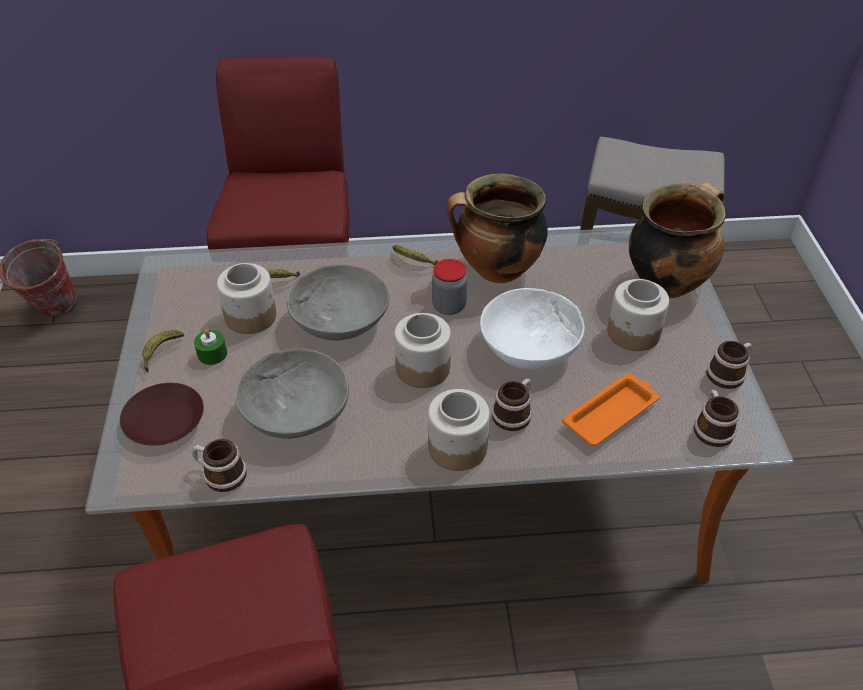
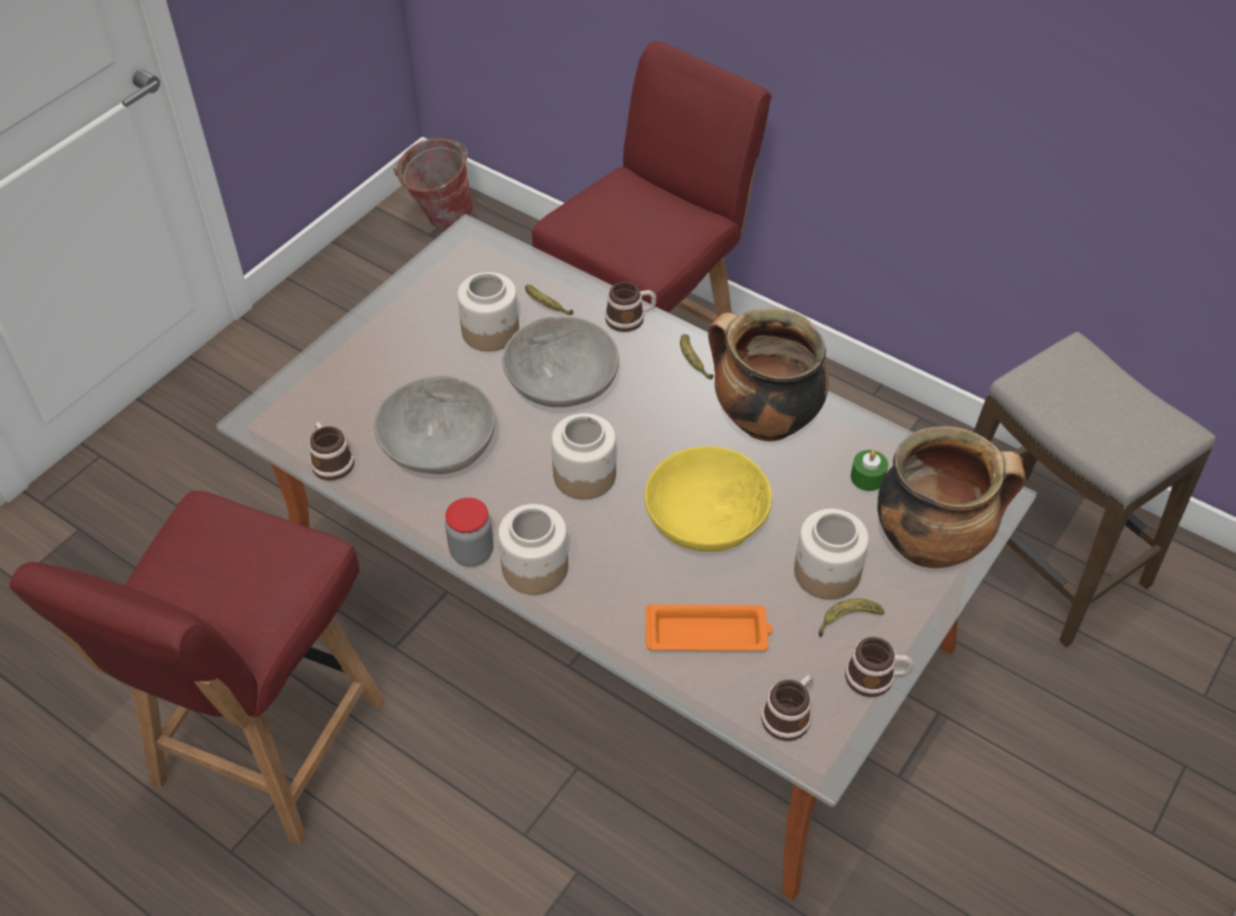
camera: 40 degrees right, 5 degrees up
brown plate [120,383,204,446] -> none
banana [142,330,184,372] -> banana moved to [819,599,885,637]
green candle [194,329,227,365] -> green candle moved to [851,450,888,491]
jar [432,259,467,315] -> jar moved to [445,498,493,567]
white bowl [480,288,585,370] -> yellow bowl [645,446,772,552]
mug [492,379,532,431] -> mug moved to [605,282,656,332]

